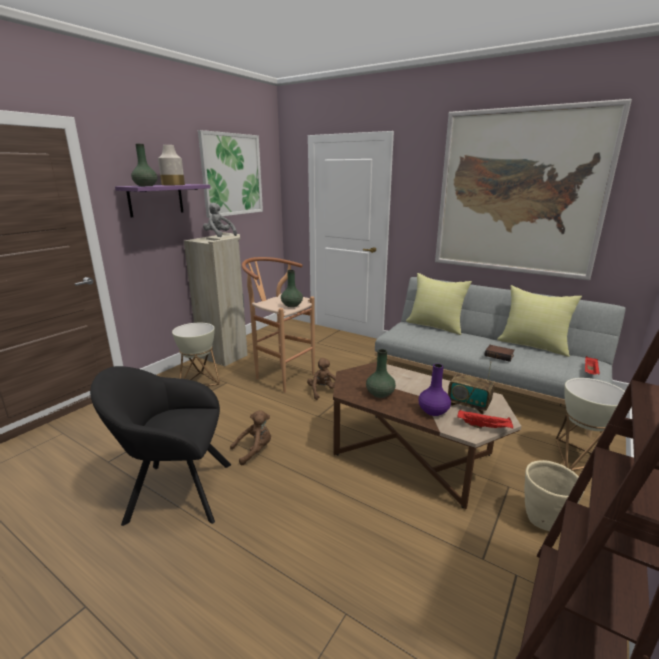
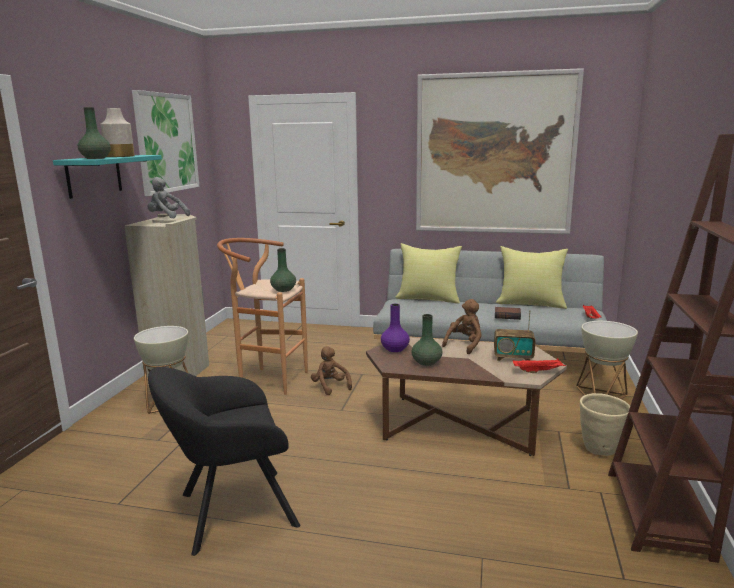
camera: 20 degrees left, 5 degrees down
purple shelf [115,184,210,217] -> turquoise shelf [53,155,162,199]
brown plush toy [230,410,271,465] -> brown plush toy moved to [442,299,482,354]
purple vase [418,364,451,416] -> purple vase moved to [381,304,410,352]

